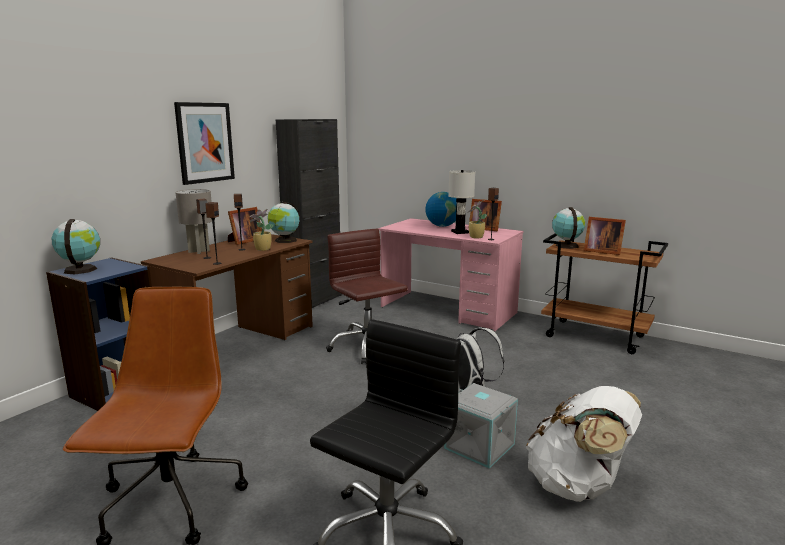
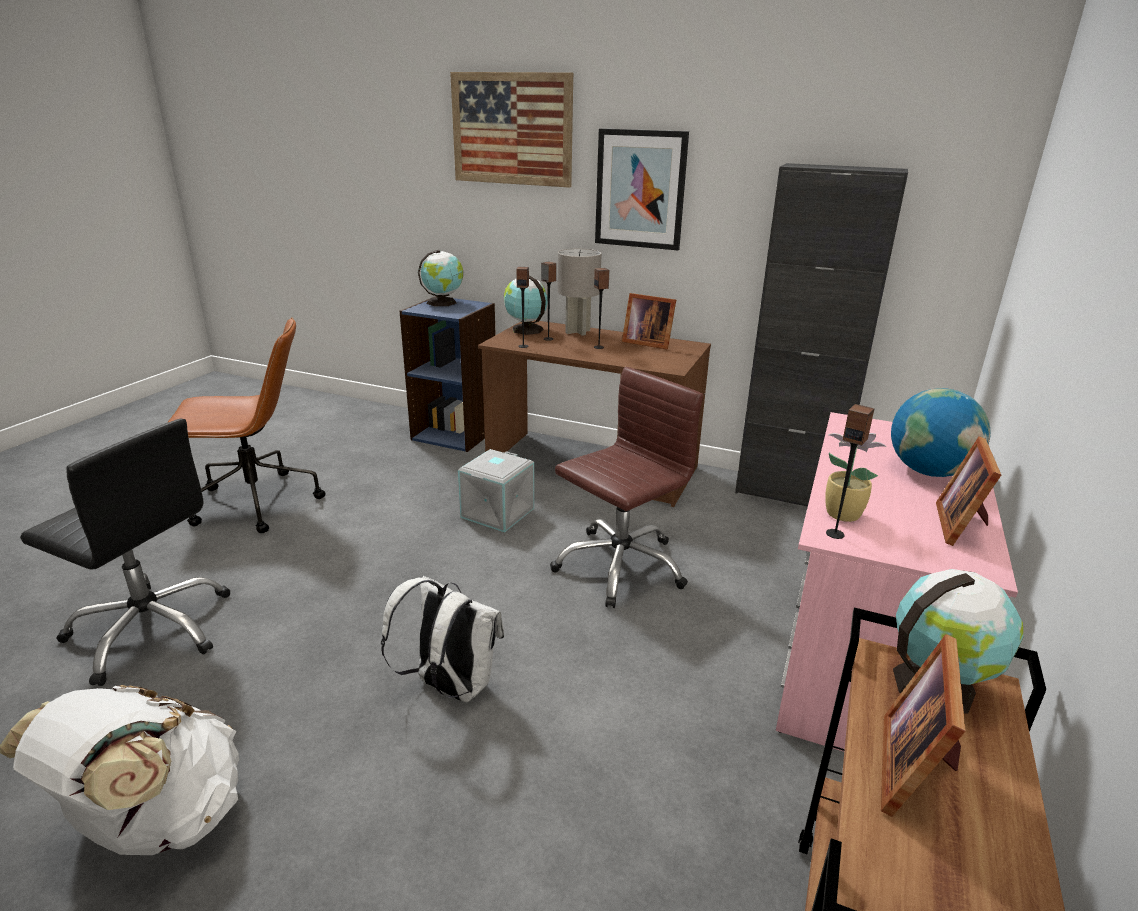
camera: 80 degrees right, 10 degrees up
potted plant [250,209,274,251] -> none
globe [267,202,300,243] -> globe moved to [504,275,548,335]
grey storage box [444,383,518,468] -> grey storage box moved to [458,449,534,532]
white table lamp [448,170,475,234] -> none
none -> picture [450,72,573,188]

